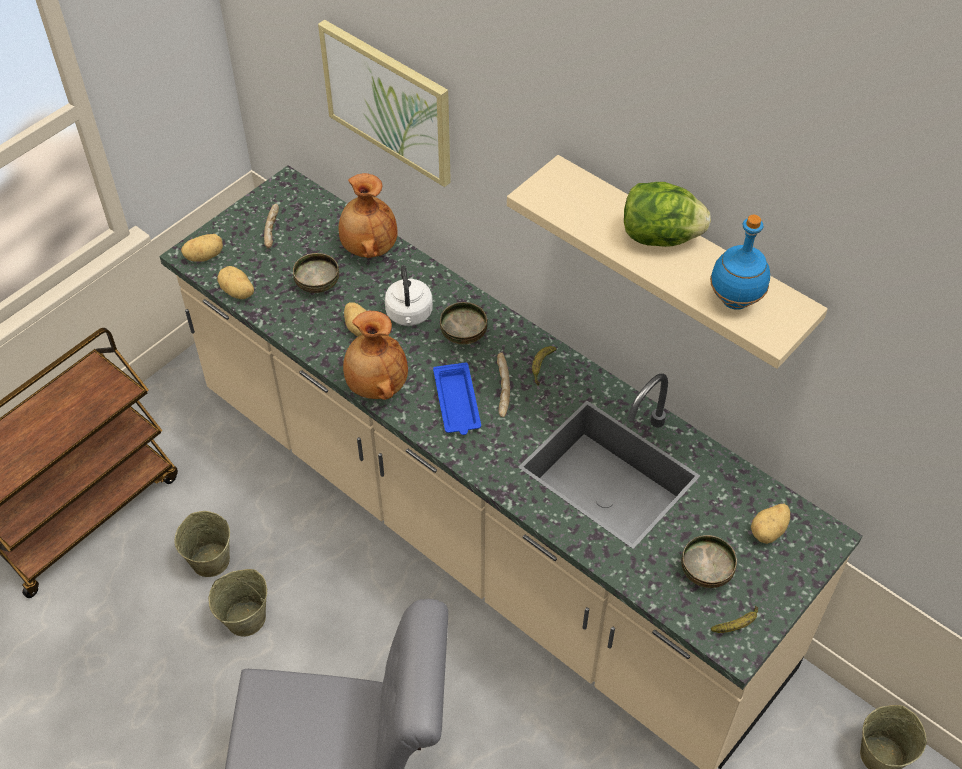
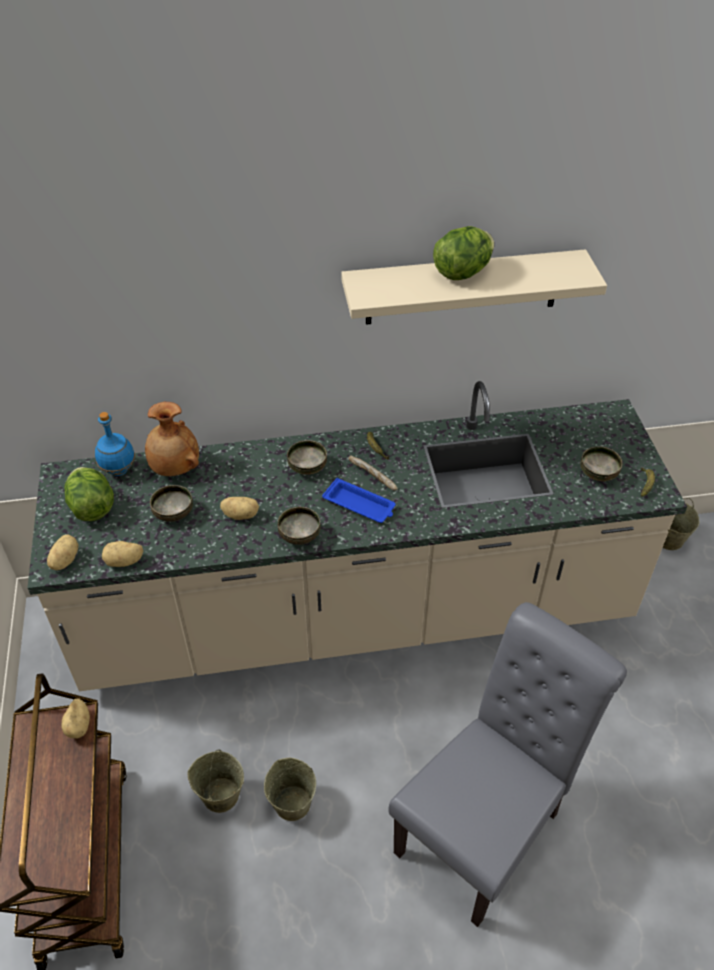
camera: 50 degrees left, 5 degrees down
bread [264,204,279,249] -> lettuce [65,467,114,521]
picture [318,20,451,187] -> none
brown vase [343,310,408,400] -> bowl [278,507,321,545]
white kettle [385,265,433,326] -> none
blue bottle [710,215,770,310] -> blue bottle moved to [95,412,135,476]
potato [751,504,790,544] -> potato moved to [62,698,90,739]

